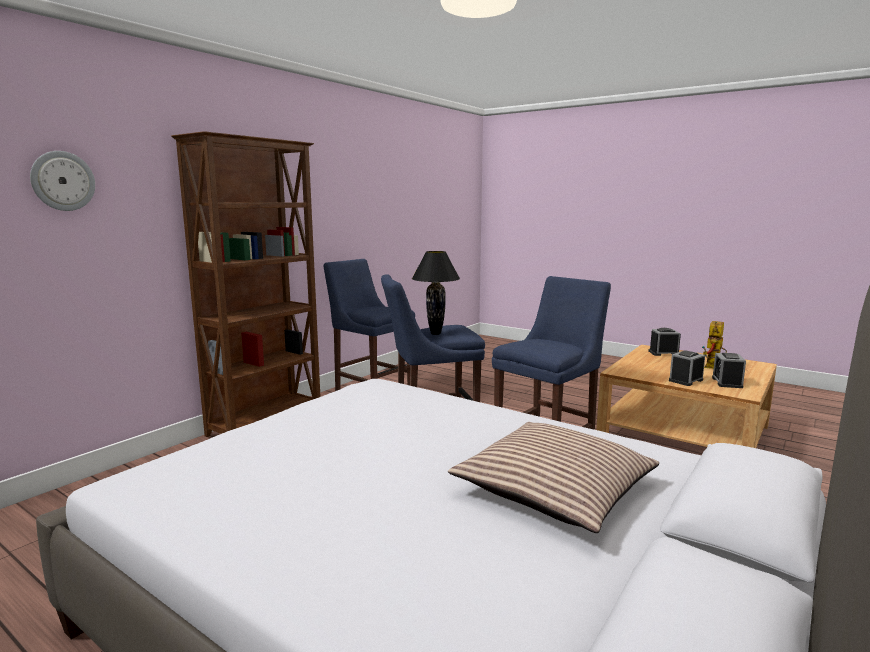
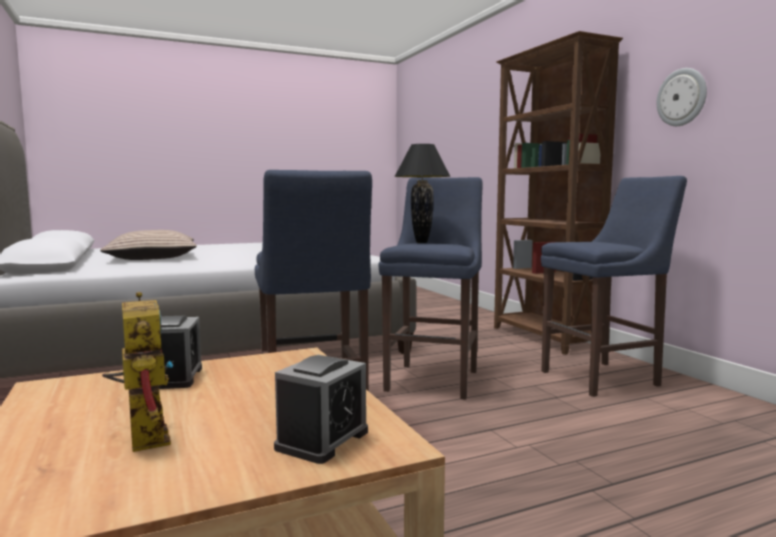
camera: 120 degrees right, 5 degrees down
wall clock [30,151,95,211] -> wall clock moved to [657,68,707,126]
alarm clock [712,353,746,388] -> none

